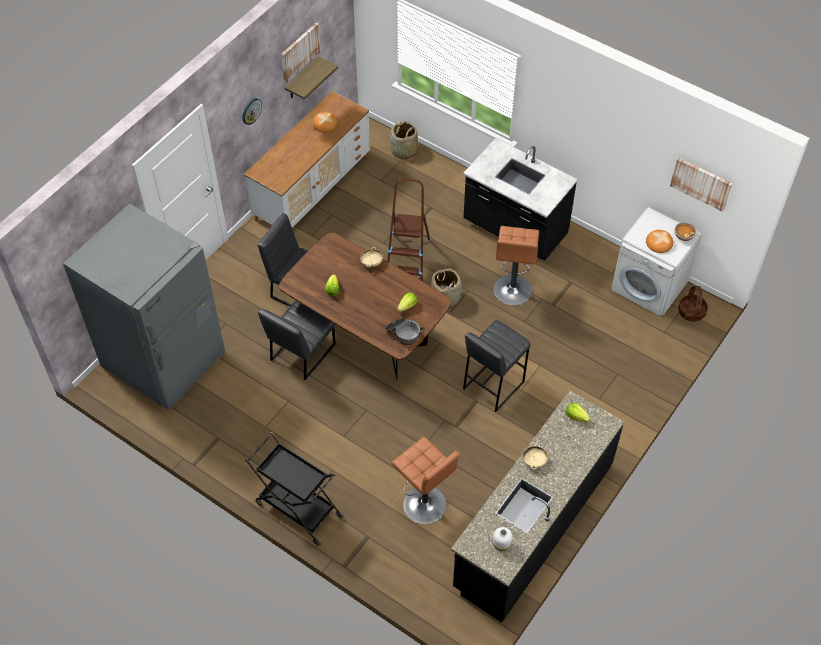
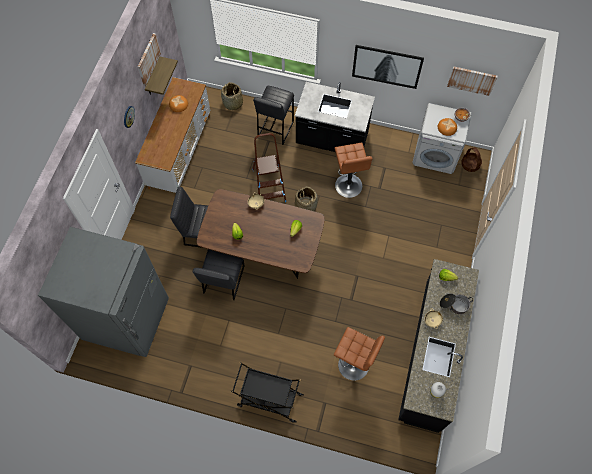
camera: 20 degrees left, 10 degrees up
cooking pot [385,318,425,345] -> cooking pot moved to [439,293,473,314]
grey stool [463,320,531,412] -> grey stool moved to [253,86,294,145]
none -> picture [352,45,424,89]

